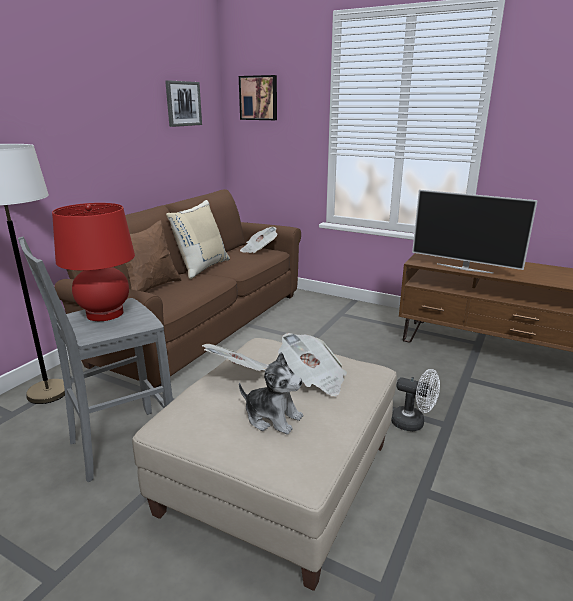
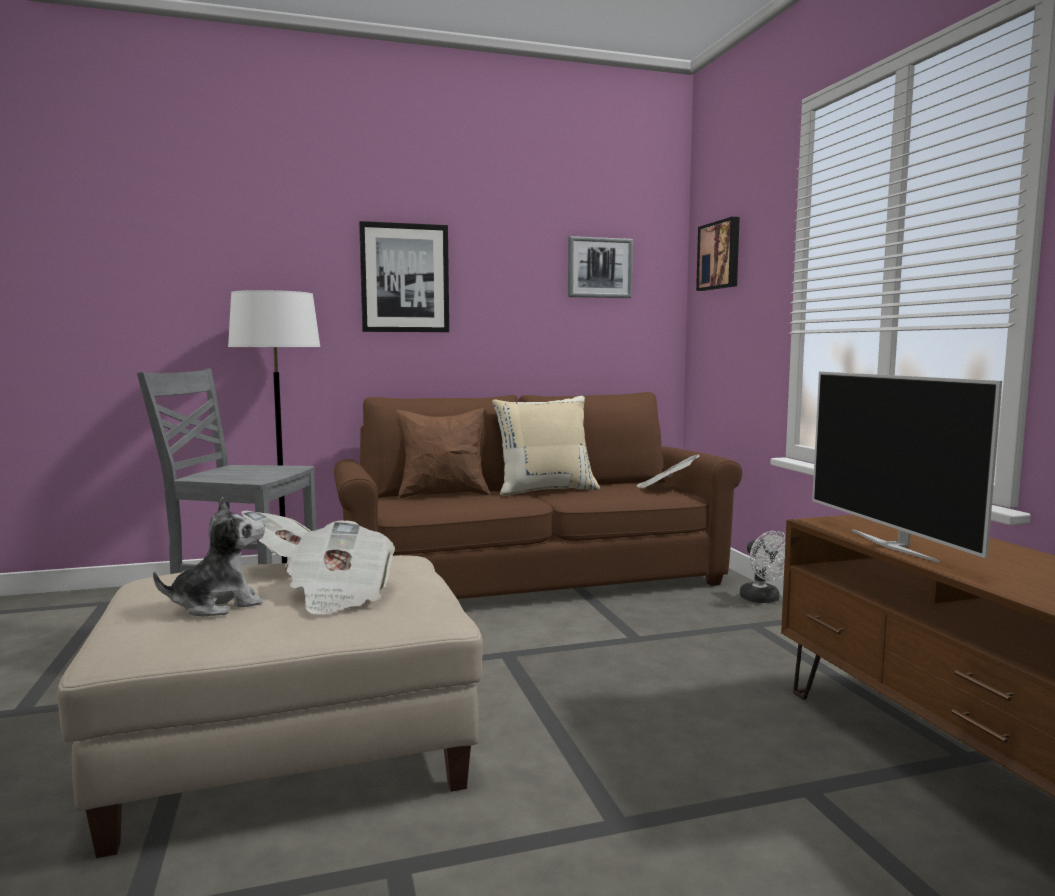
camera: 45 degrees right, 15 degrees down
red table lamp [52,203,135,321] -> none
plush toy [239,352,303,435] -> plush toy turned 105 degrees counterclockwise [153,497,265,616]
white fan [391,369,440,431] -> white fan moved to [740,531,786,603]
none -> picture [359,221,449,332]

